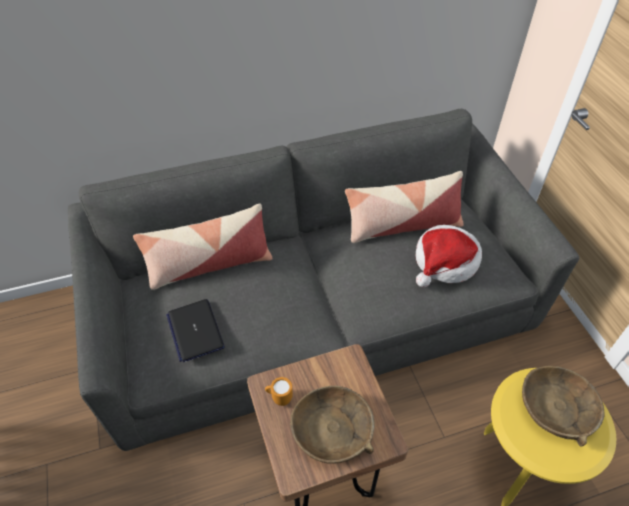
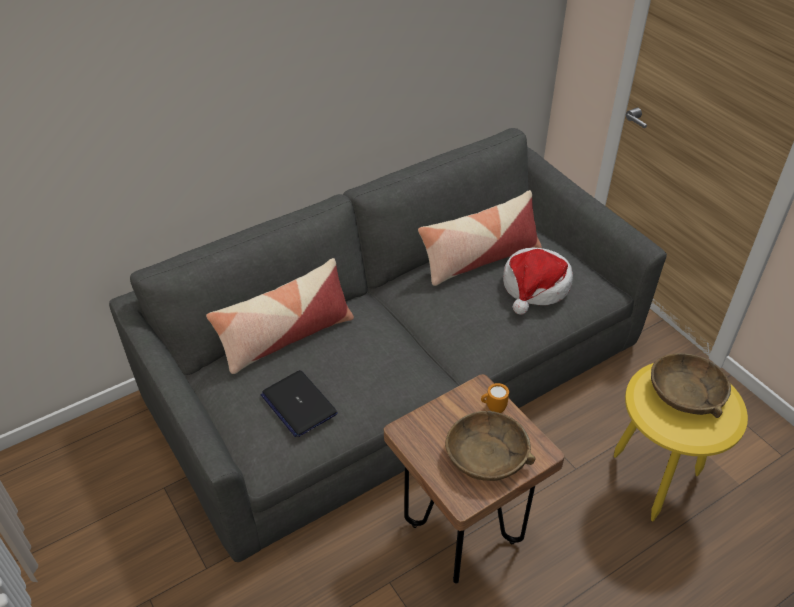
camera: 15 degrees left, 5 degrees down
orange mug [265,377,293,406] -> orange mug moved to [481,383,509,413]

